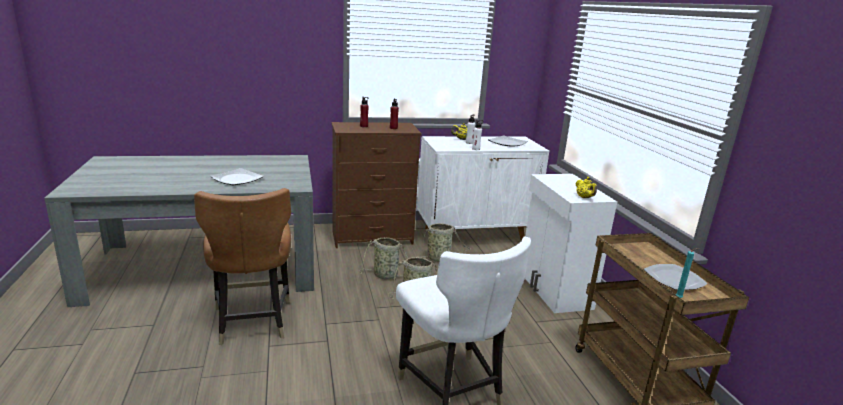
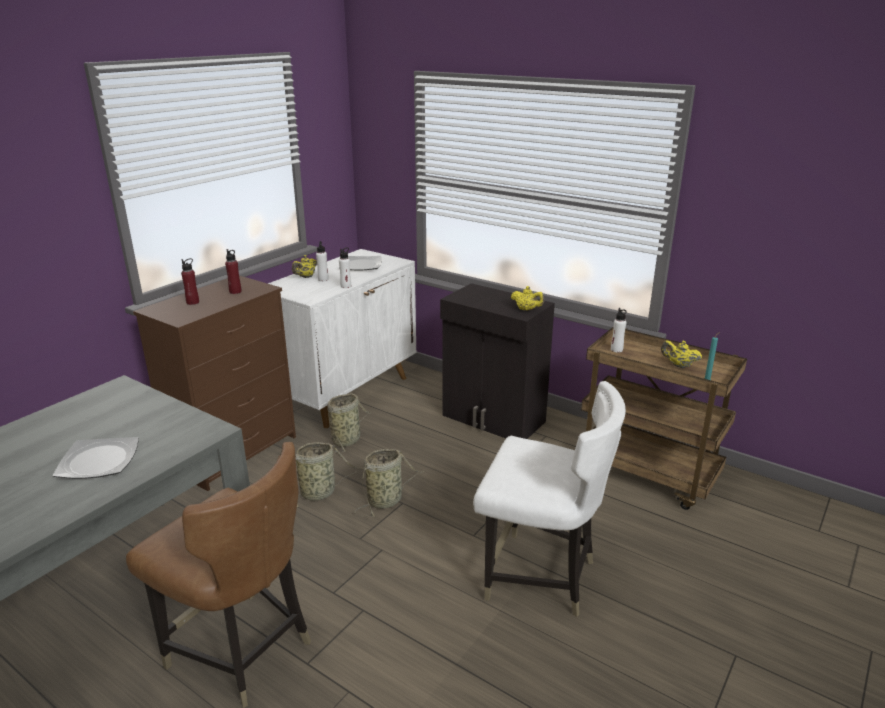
camera: 40 degrees left, 5 degrees up
white cabinet [525,174,617,313] -> black cabinet [440,283,555,439]
plate [644,264,707,290] -> yellow teapot [661,340,702,368]
none -> white bottle [611,308,627,352]

